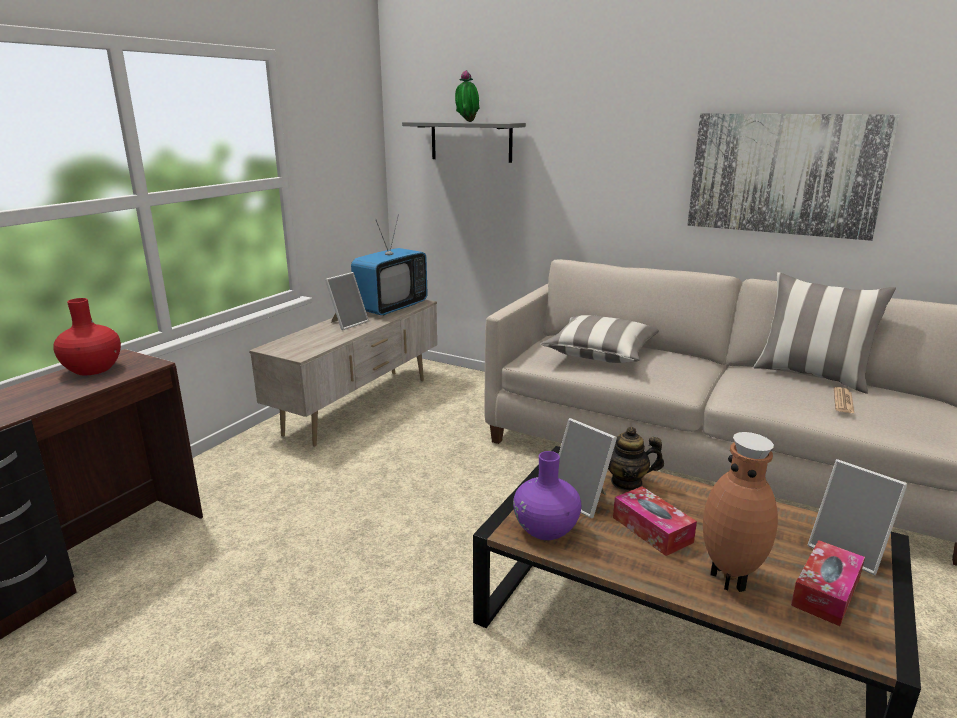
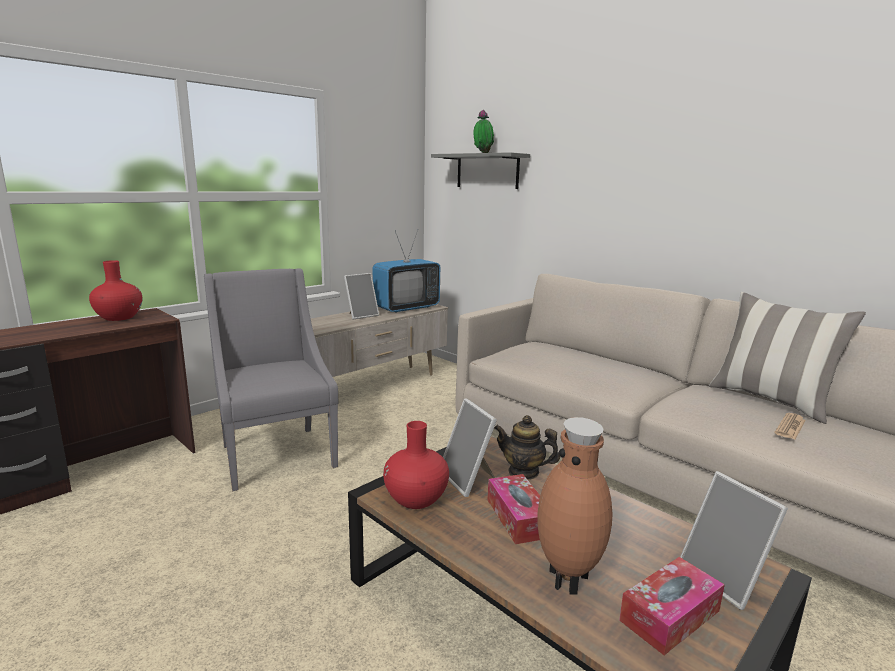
camera: 15 degrees right, 5 degrees down
purple vase [513,451,581,540] -> red vase [383,421,449,509]
pillow [541,315,659,363] -> none
picture [687,113,899,241] -> none
none -> grey armchair [204,269,338,491]

